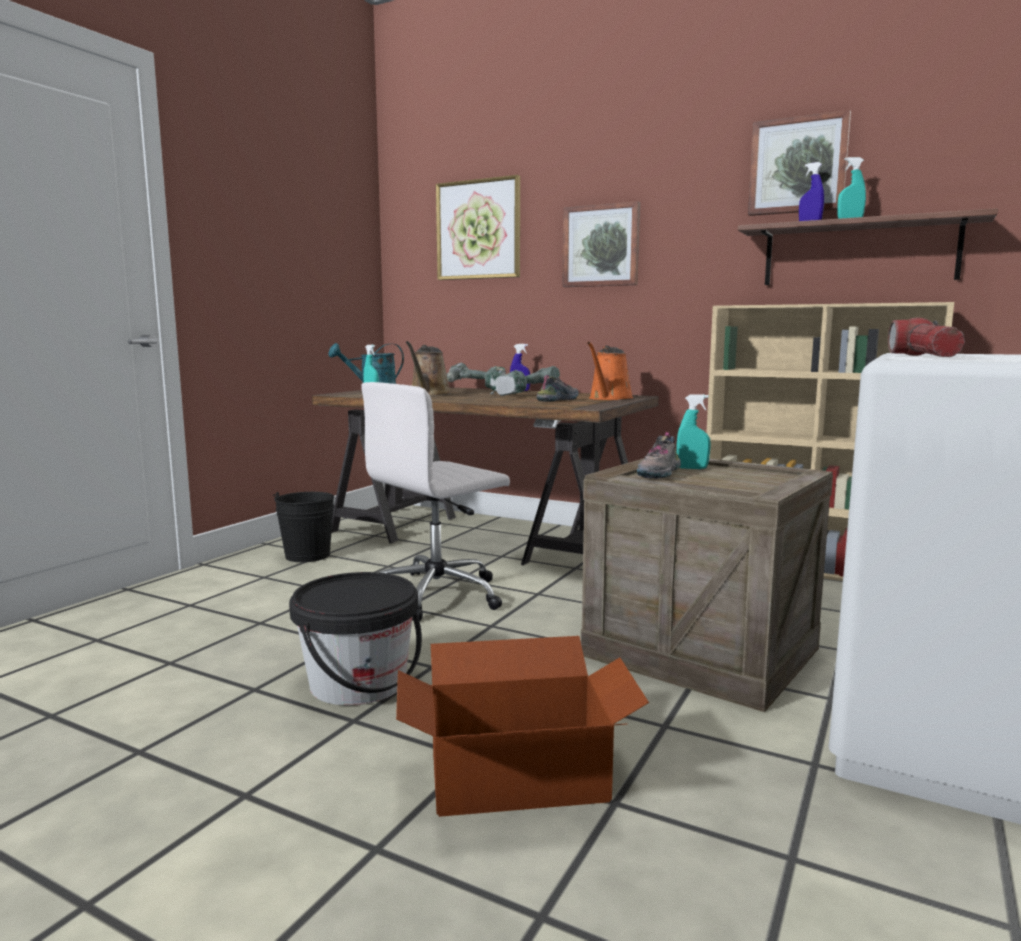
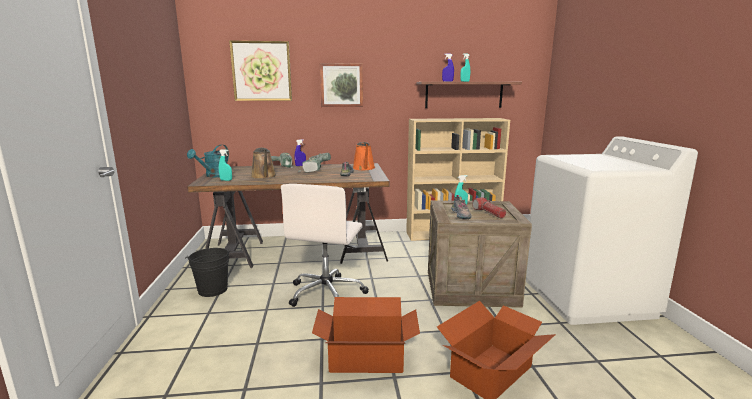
camera: 35 degrees left, 5 degrees up
black bucket [289,572,422,705] -> cardboard box [312,297,420,373]
picture [748,110,851,216] -> none
flashlight [888,317,965,357] -> flashlight moved to [472,197,506,218]

